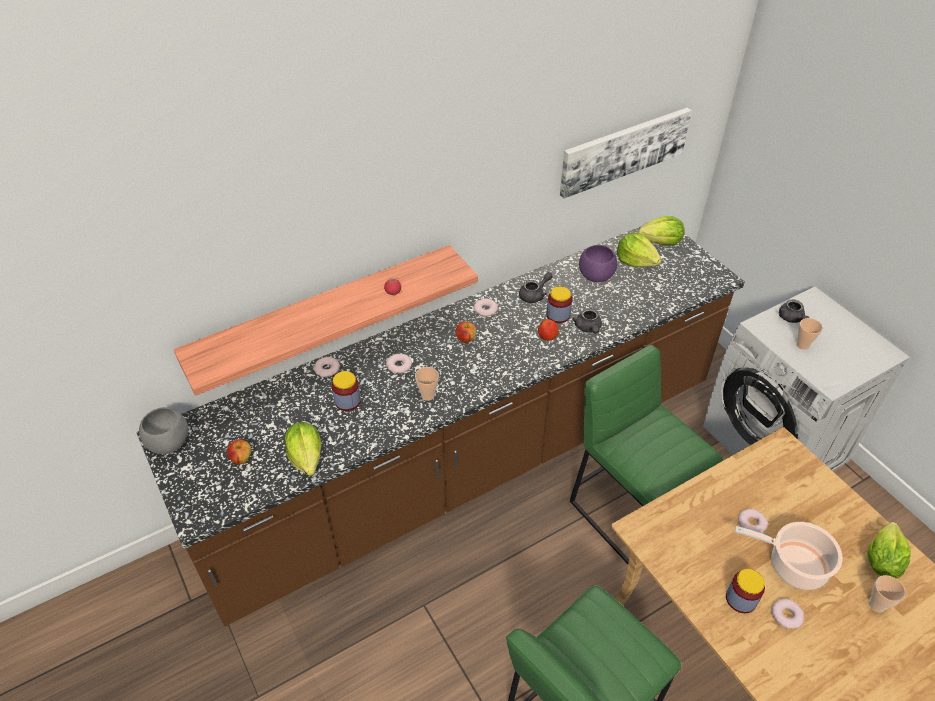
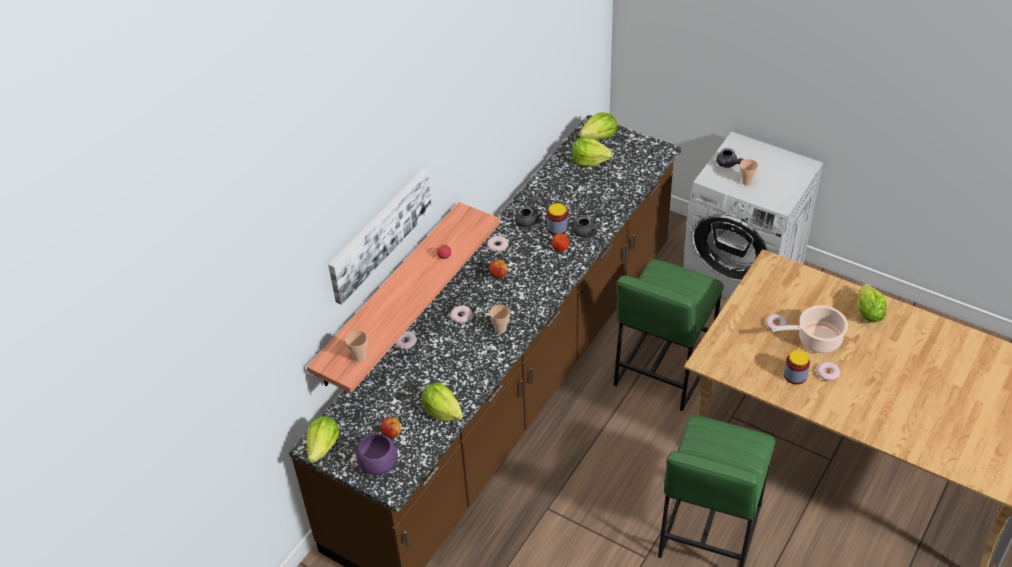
camera: 25 degrees left, 0 degrees up
grey bowl [139,407,188,454] -> lettuce [307,416,340,463]
jar [331,371,361,411] -> none
picture [560,108,692,199] -> picture moved to [328,169,432,305]
green chair [570,345,723,564] -> green chair turned 90 degrees counterclockwise [614,259,724,411]
grey teapot [572,308,602,334] -> grey teapot turned 90 degrees counterclockwise [573,209,603,237]
purple bowl [579,245,617,282] -> purple bowl moved to [356,434,398,476]
cup [869,575,906,612] -> cup moved to [345,330,368,362]

